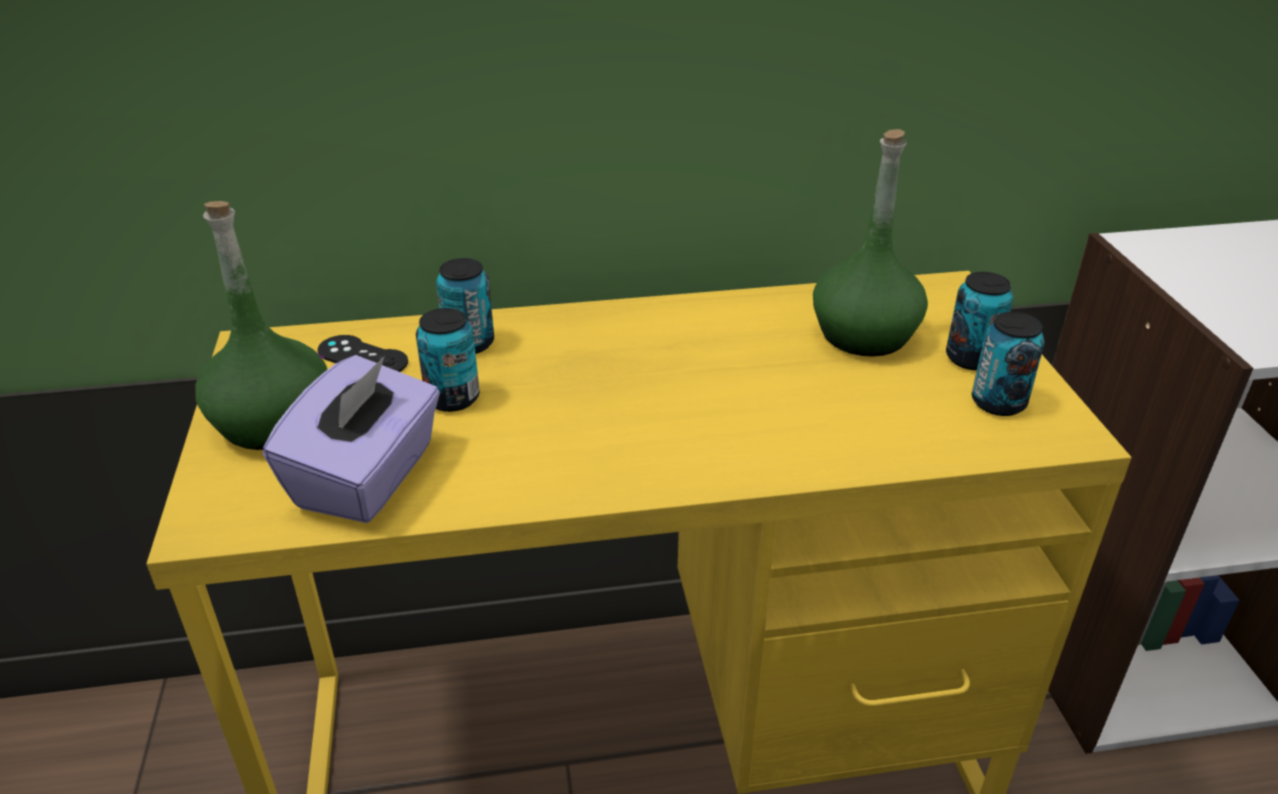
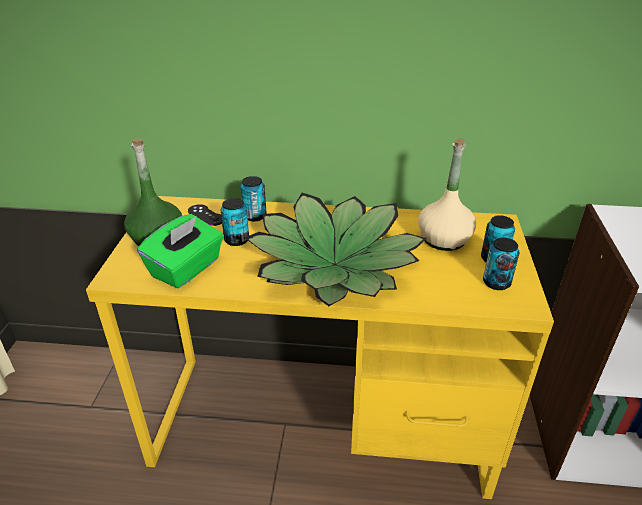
camera: 15 degrees right, 0 degrees up
purple tissue box [263,355,440,523] -> green tissue box [137,214,224,288]
green bottle [813,129,928,357] -> beige bottle [418,139,476,251]
none -> potted plant [245,193,427,306]

